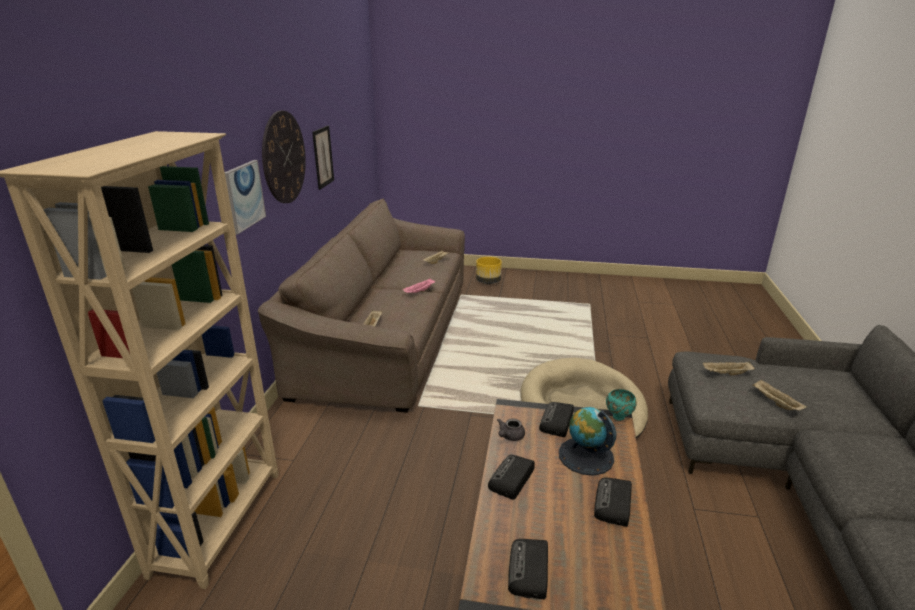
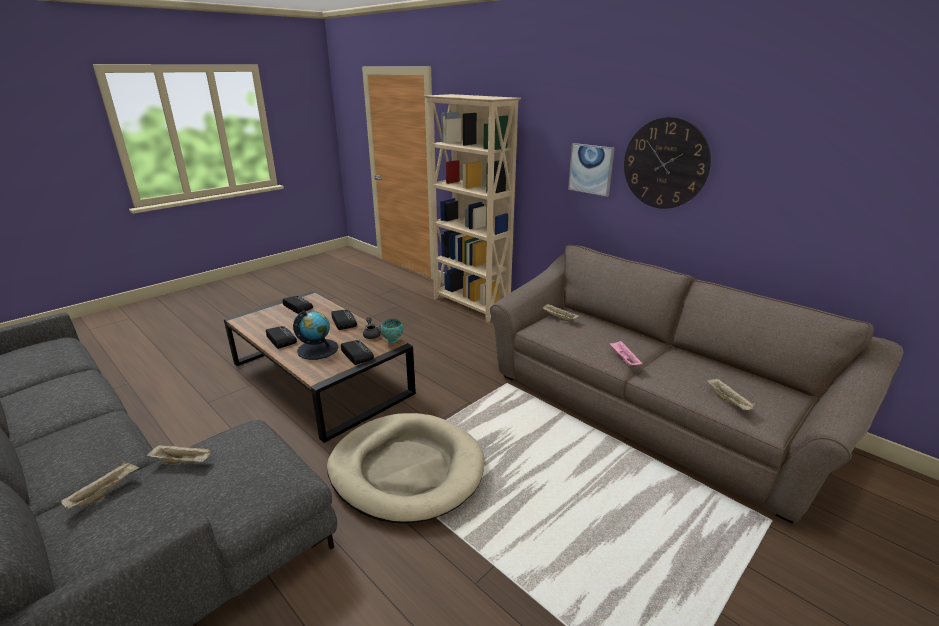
camera: 125 degrees right, 0 degrees up
picture [312,126,334,190] -> none
yellow planter [476,257,502,284] -> none
turquoise bowl [606,389,637,421] -> turquoise bowl moved to [380,319,403,343]
beige tray [703,362,755,375] -> beige tray moved to [61,461,139,509]

